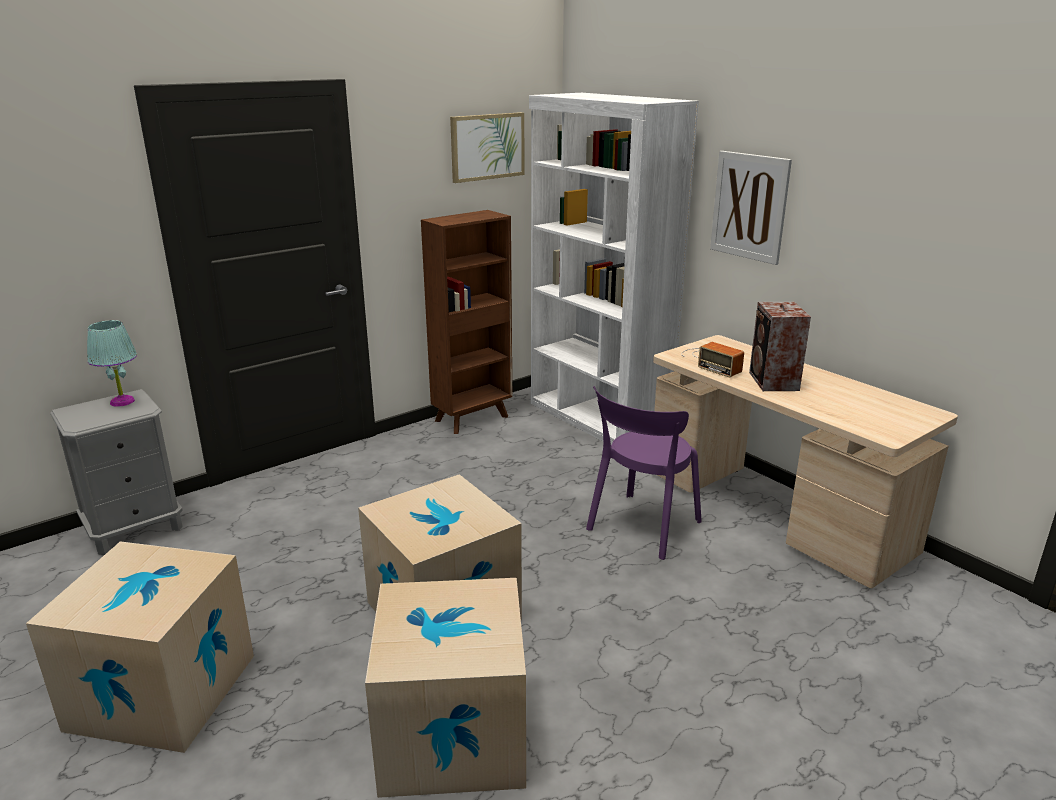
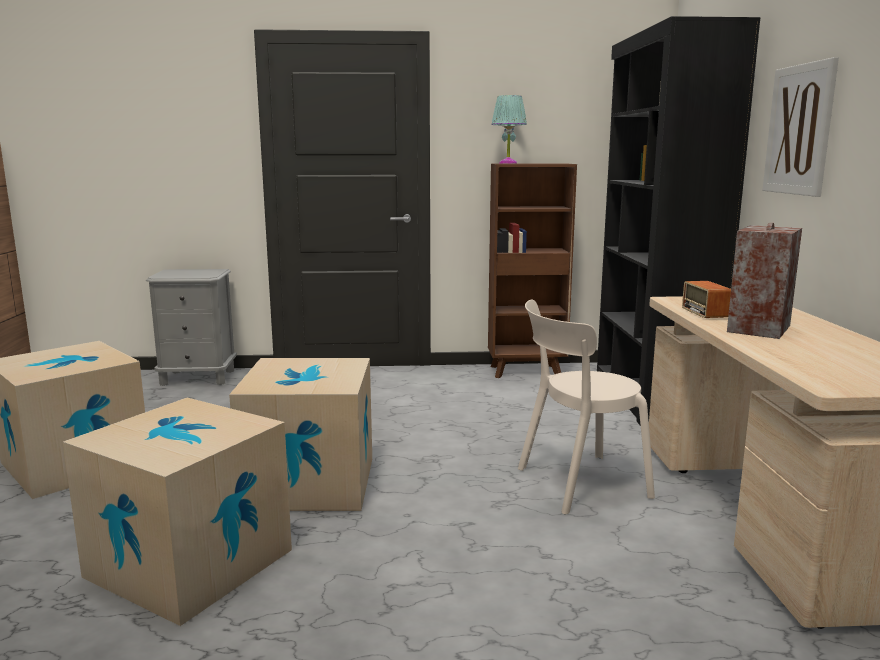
camera: 35 degrees right, 10 degrees down
turquoise table lamp [87,320,137,407] -> turquoise table lamp moved to [491,95,527,164]
picture [450,112,524,183] -> none
white bookcase [529,93,699,445] -> black bookcase [597,16,761,426]
purple chair [586,386,702,560] -> beige chair [518,299,655,515]

